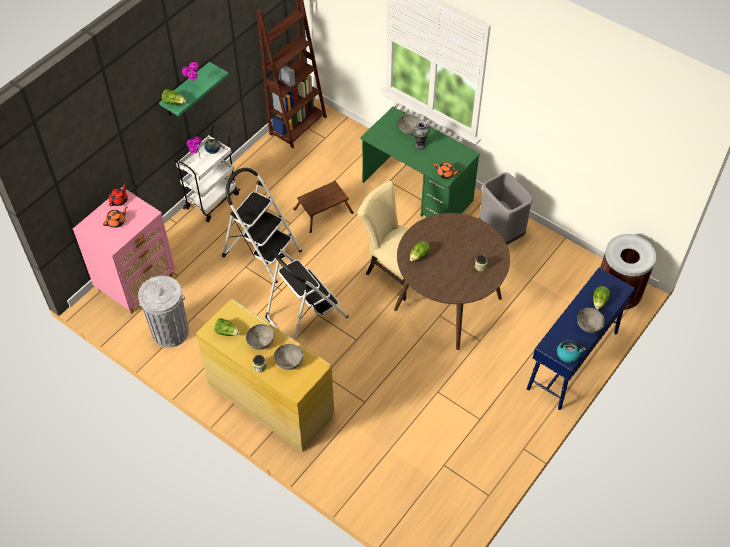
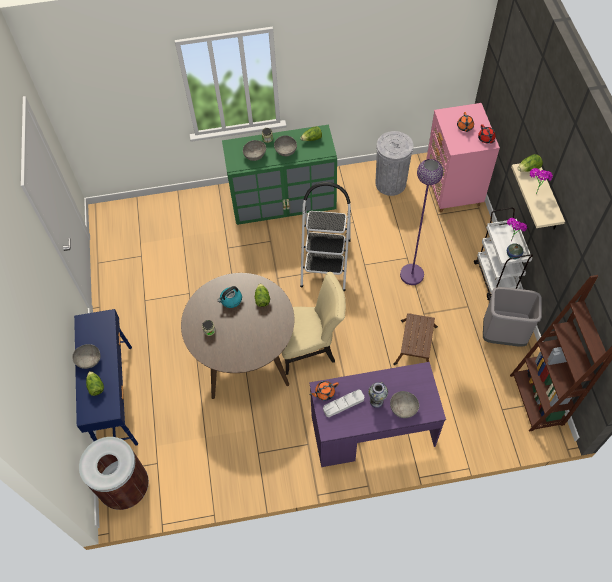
camera: 135 degrees right, 5 degrees up
green shelf [159,62,229,116] -> beige shelf [511,163,565,229]
yellow cabinet [196,299,334,452] -> green cabinet [222,125,337,225]
step ladder [222,168,302,283] -> purple floor lamp [400,159,443,285]
green desk [360,107,480,217] -> purple desk [309,362,446,467]
grey trash can [479,172,533,245] -> grey trash can moved to [483,287,542,347]
kettle [557,340,586,363] -> kettle moved to [218,286,242,308]
none -> grey tray [323,390,364,417]

